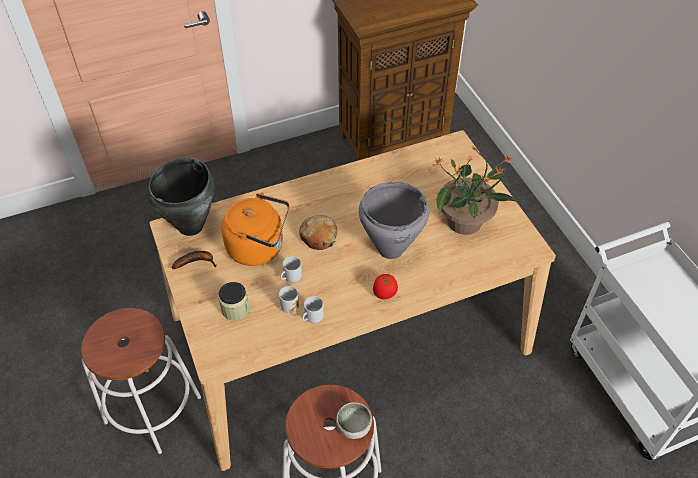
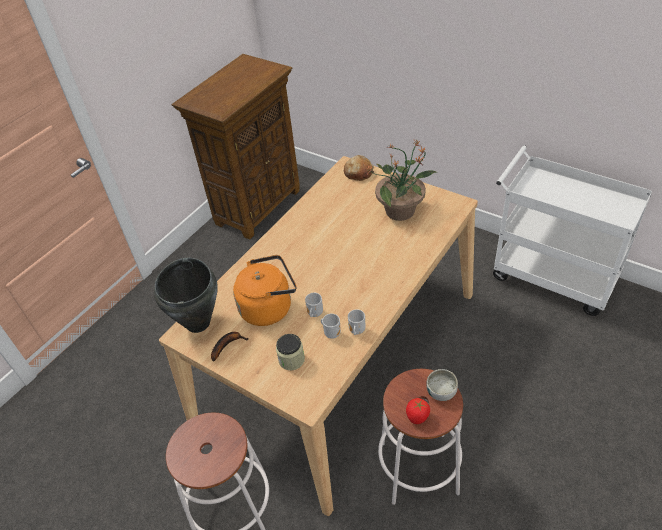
camera: 30 degrees left, 5 degrees down
bread [299,215,338,250] -> bread moved to [344,155,374,181]
grey cooking pot [359,182,429,259] -> none
tomato [373,274,398,299] -> tomato moved to [406,398,430,424]

